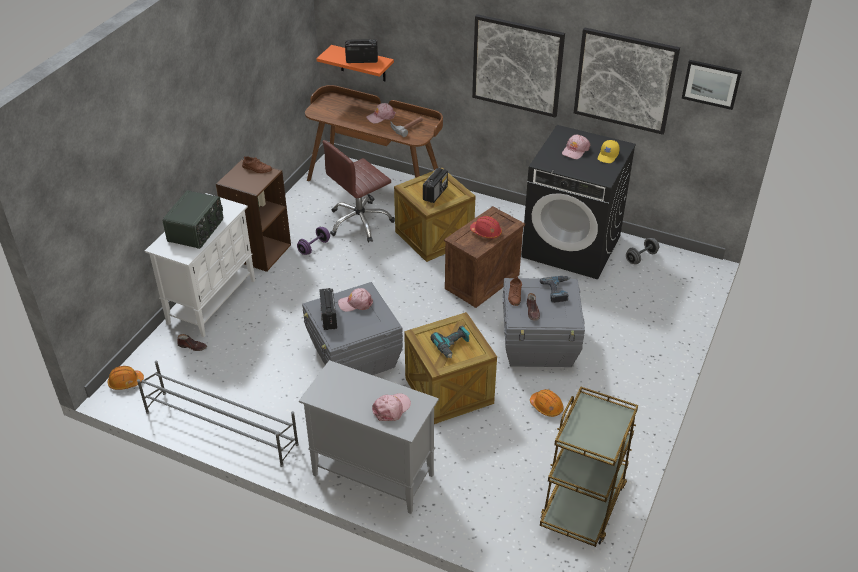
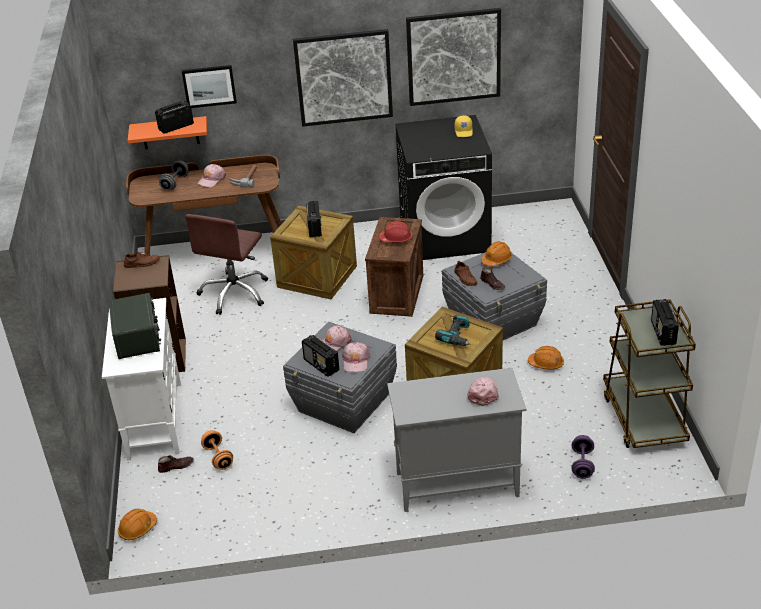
camera: 30 degrees left, 5 degrees down
grey shoe rack [137,361,299,467] -> none
purple dumbbell [297,227,330,255] -> purple dumbbell moved to [572,435,595,479]
power drill [540,276,571,303] -> orange hard hat [481,241,512,267]
pink cap [562,135,590,159] -> pink cap moved to [342,342,370,372]
grey dumbbell [626,238,659,264] -> grey dumbbell moved to [159,161,189,191]
picture [682,60,742,110] -> picture moved to [182,65,237,108]
none -> orange dumbbell [201,430,233,470]
none -> radio [651,299,679,346]

